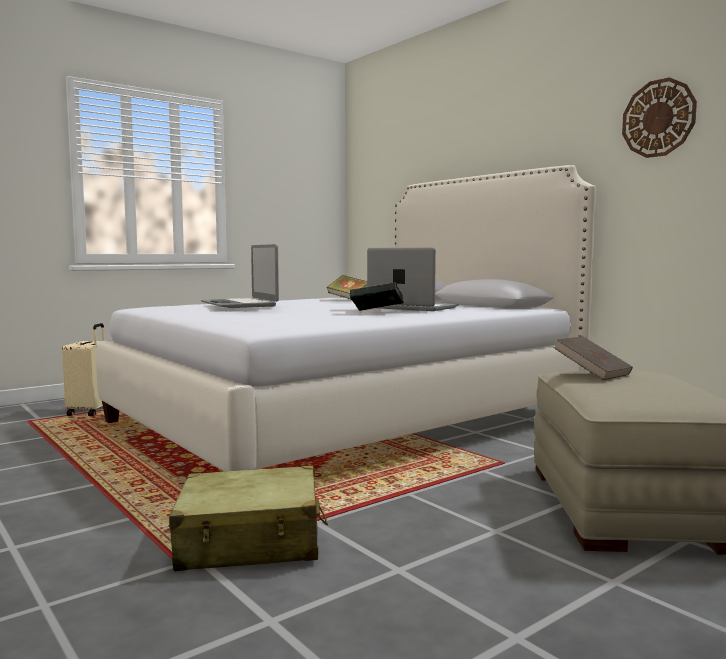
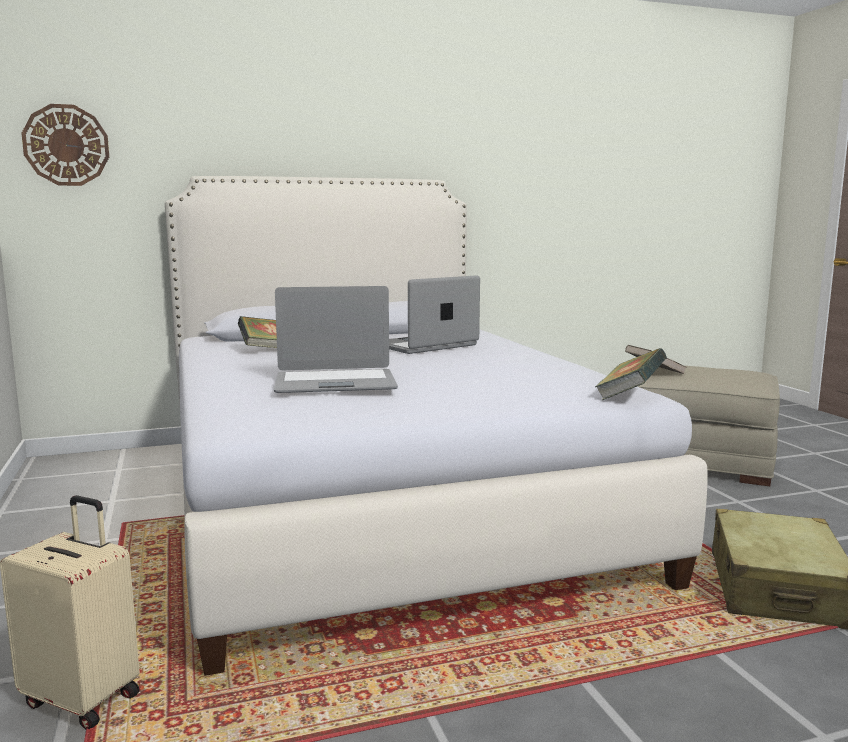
camera: 70 degrees left, 5 degrees up
book [350,282,404,311] -> book moved to [595,348,667,400]
wall clock [622,77,697,158] -> wall clock moved to [21,104,109,186]

